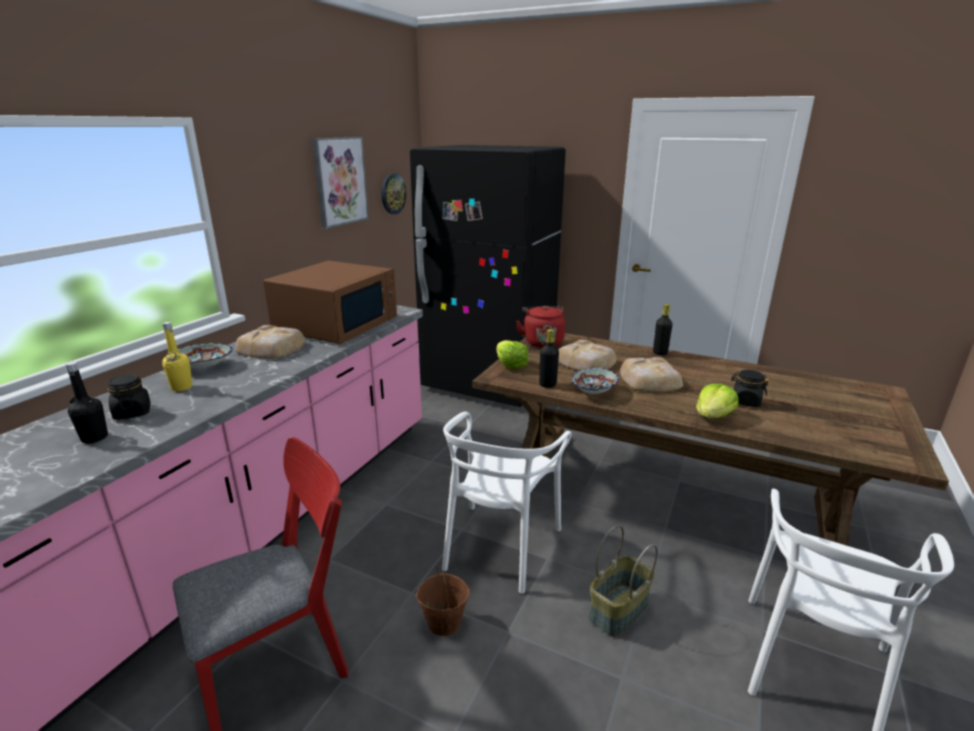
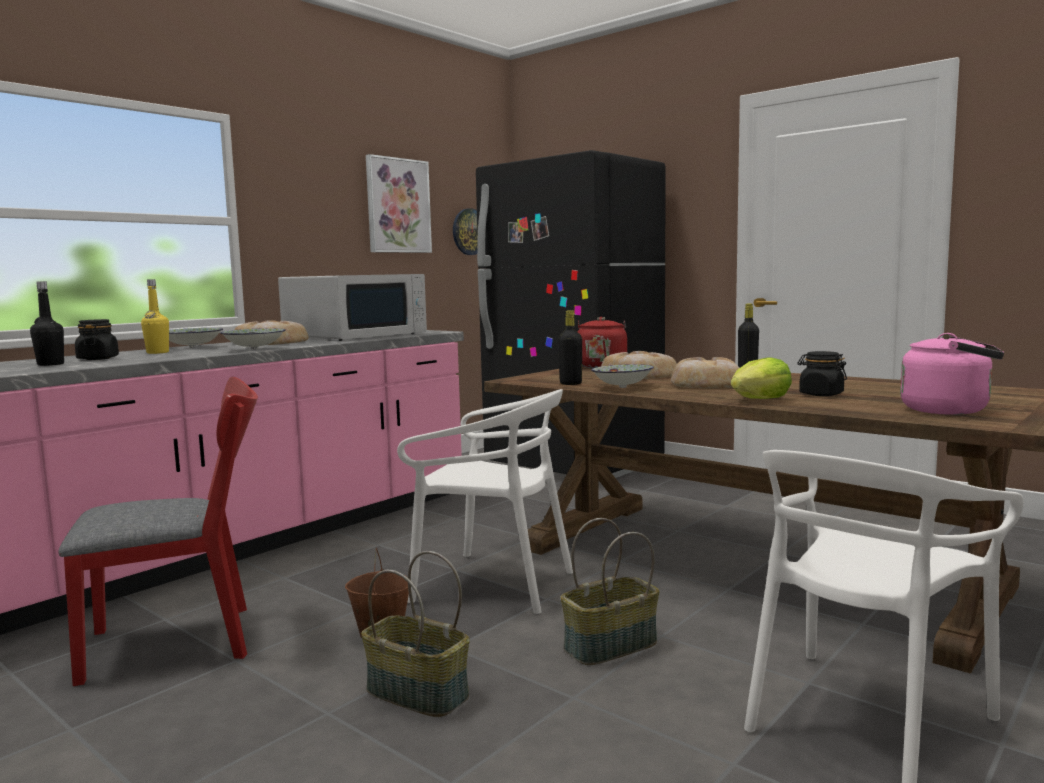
camera: 15 degrees right, 15 degrees down
brown microwave [263,261,397,344] -> white microwave [278,274,427,341]
white chair [442,412,572,594] -> white chair turned 105 degrees counterclockwise [397,389,573,614]
lettuce [496,340,529,369] -> none
none -> bowl [220,328,286,350]
none -> basket [361,551,470,717]
none -> pink kettle [900,333,1004,415]

